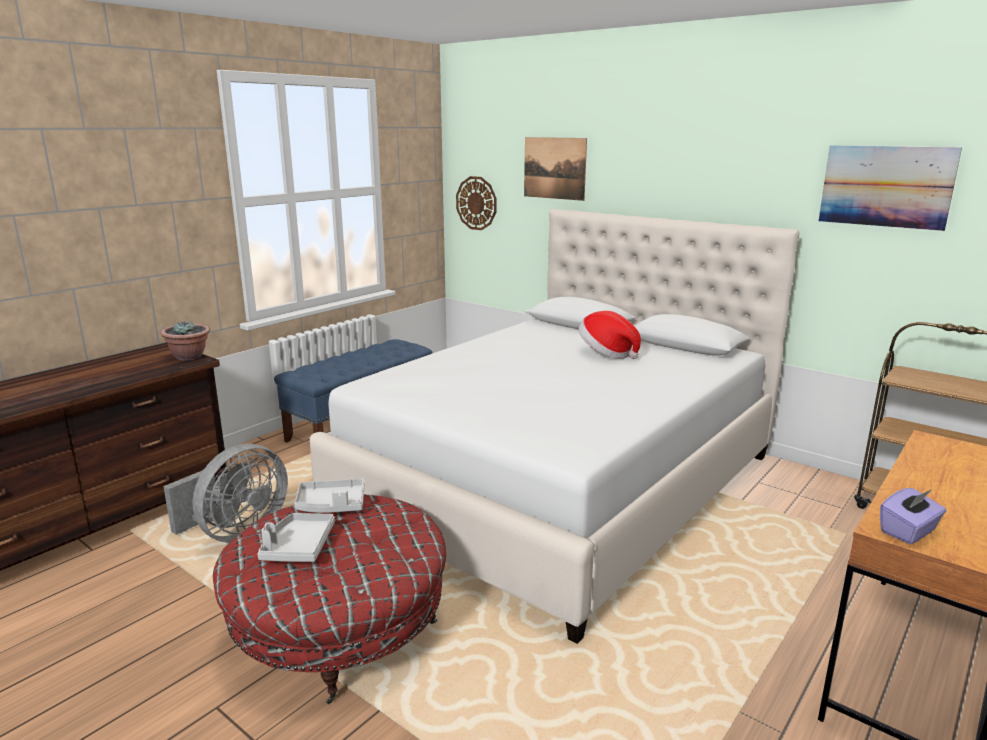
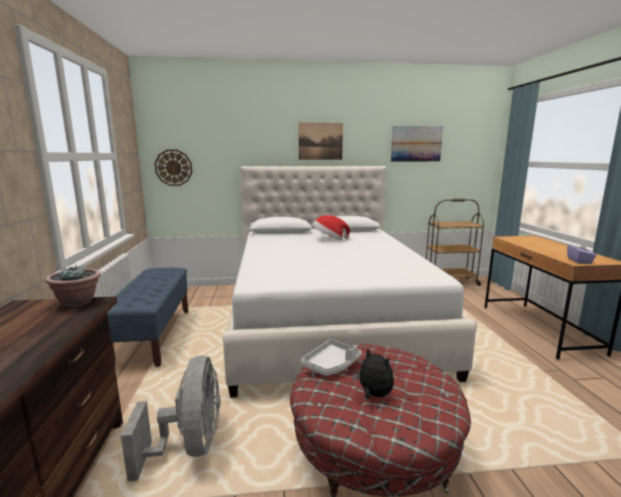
camera: 45 degrees left, 5 degrees down
grey tray [257,513,335,562] -> plush toy [353,348,394,399]
picture [524,137,587,201] -> picture moved to [298,123,343,160]

